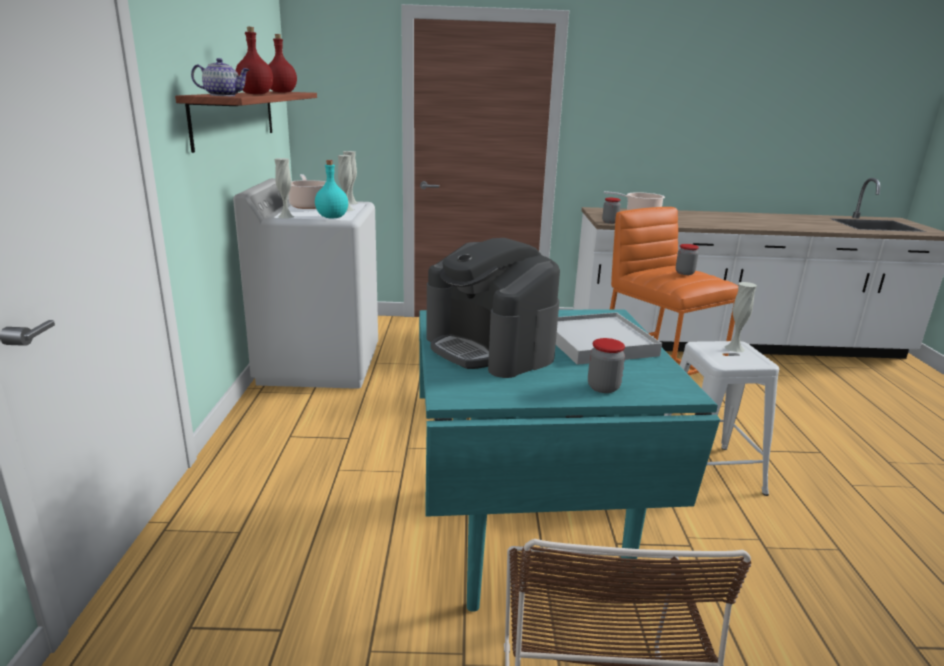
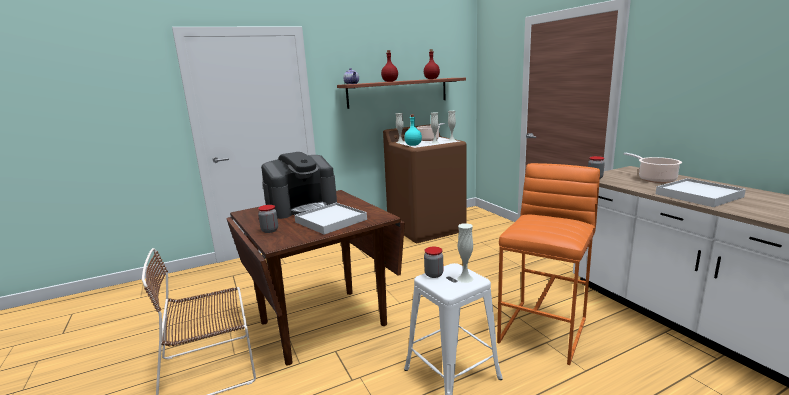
camera: 65 degrees right, 5 degrees down
white washing machine [233,178,378,389] -> brown washing machine [383,124,467,243]
turquoise dining table [419,309,720,612] -> brown dining table [227,190,405,365]
coffee machine [426,238,560,378] -> coffee machine turned 150 degrees counterclockwise [261,152,337,219]
jar [676,244,699,275] -> jar moved to [424,246,443,278]
none -> white tray [656,178,746,207]

